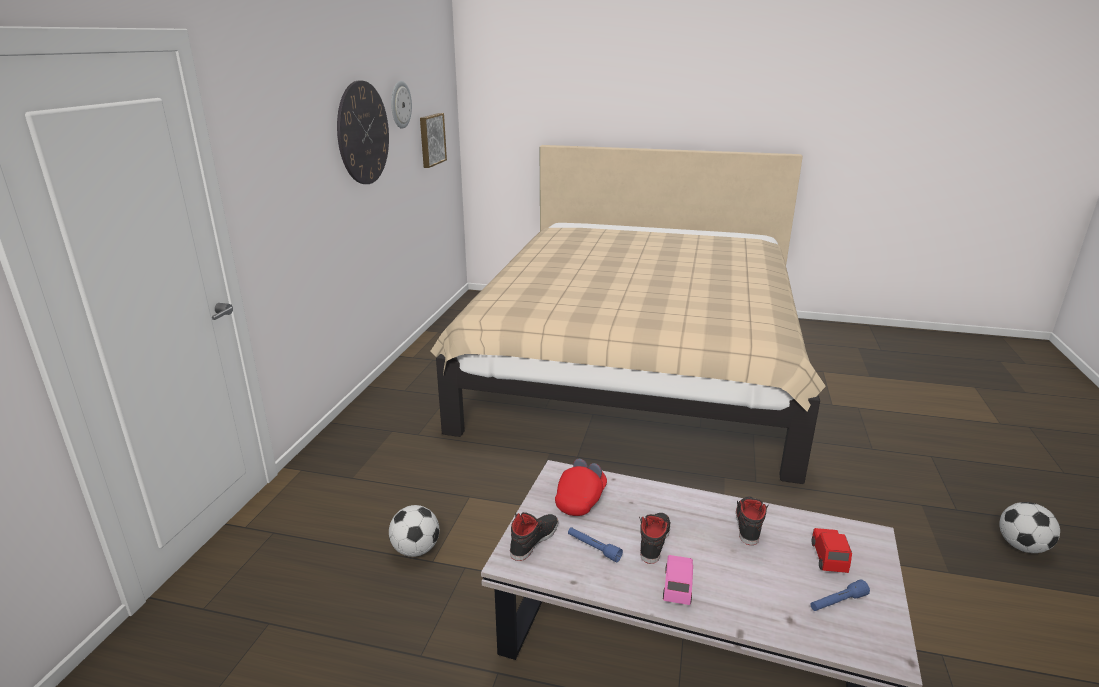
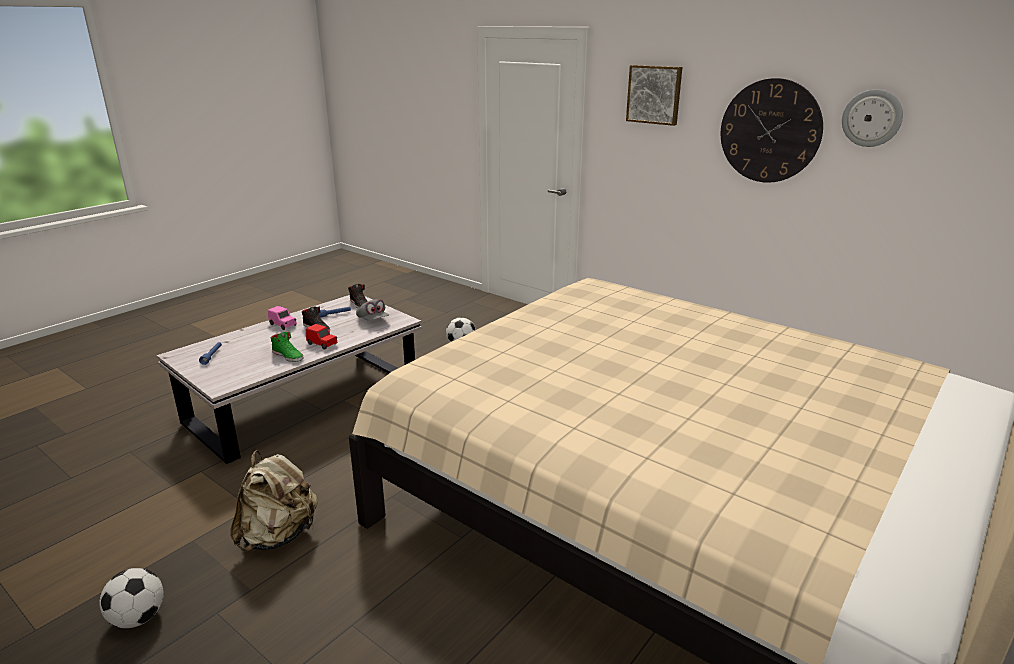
camera: 115 degrees right, 0 degrees up
picture [420,113,447,168] -> picture moved to [626,65,682,126]
red cap [555,459,607,516] -> grey cap [356,299,389,321]
black shoe [736,497,769,545] -> green shoe [271,332,303,362]
red toy car [812,528,852,573] -> red toy car moved to [306,324,337,350]
none -> beige backpack [230,450,318,552]

